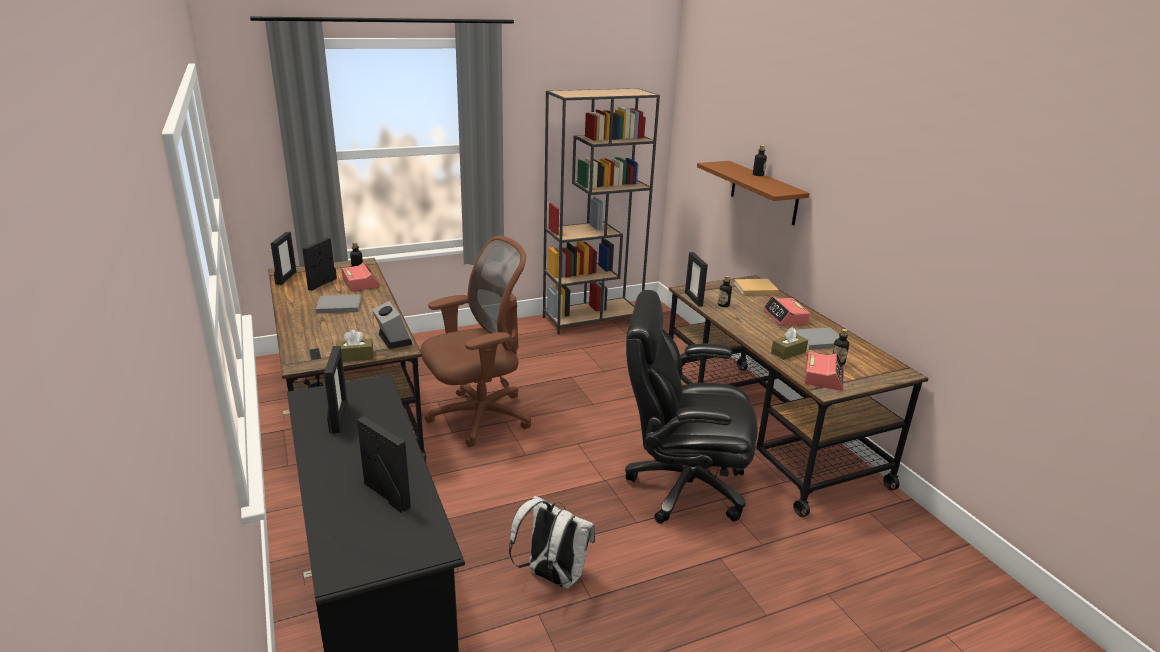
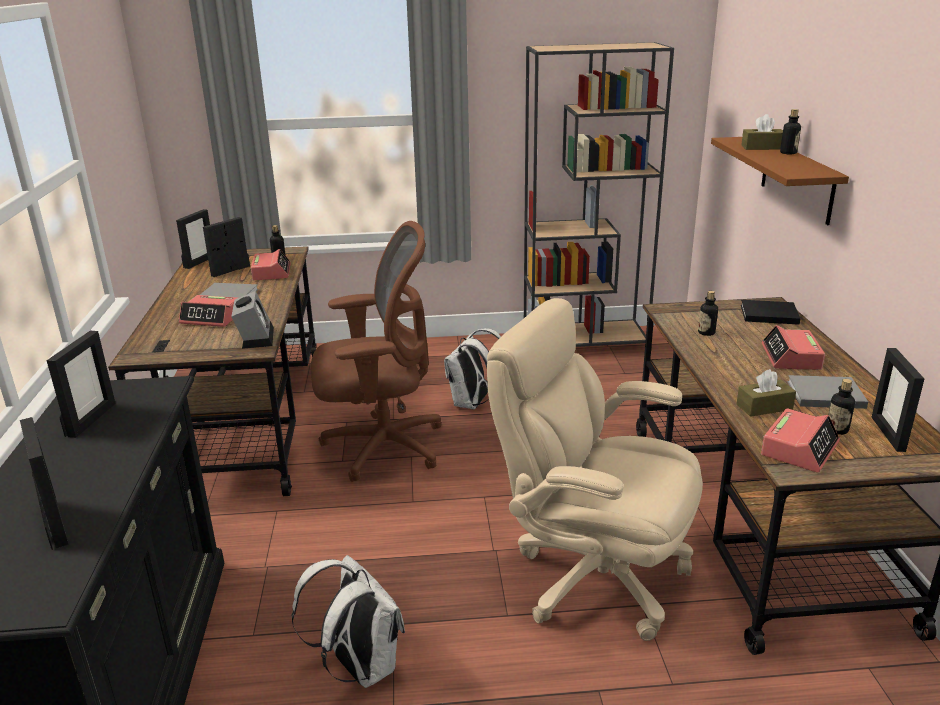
camera: 20 degrees right, 0 degrees up
brown tissue box [336,330,373,362] -> brown tissue box moved to [741,114,783,150]
black office chair [625,290,758,524] -> beige office chair [487,298,703,641]
picture frame [685,252,708,307] -> picture frame moved to [872,348,925,452]
beige book [734,279,779,295] -> black book [741,300,801,325]
none -> alarm clock [179,295,237,327]
none -> white backpack [444,328,501,410]

